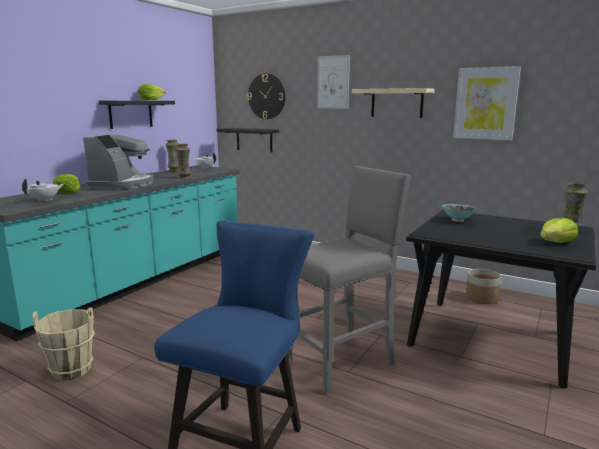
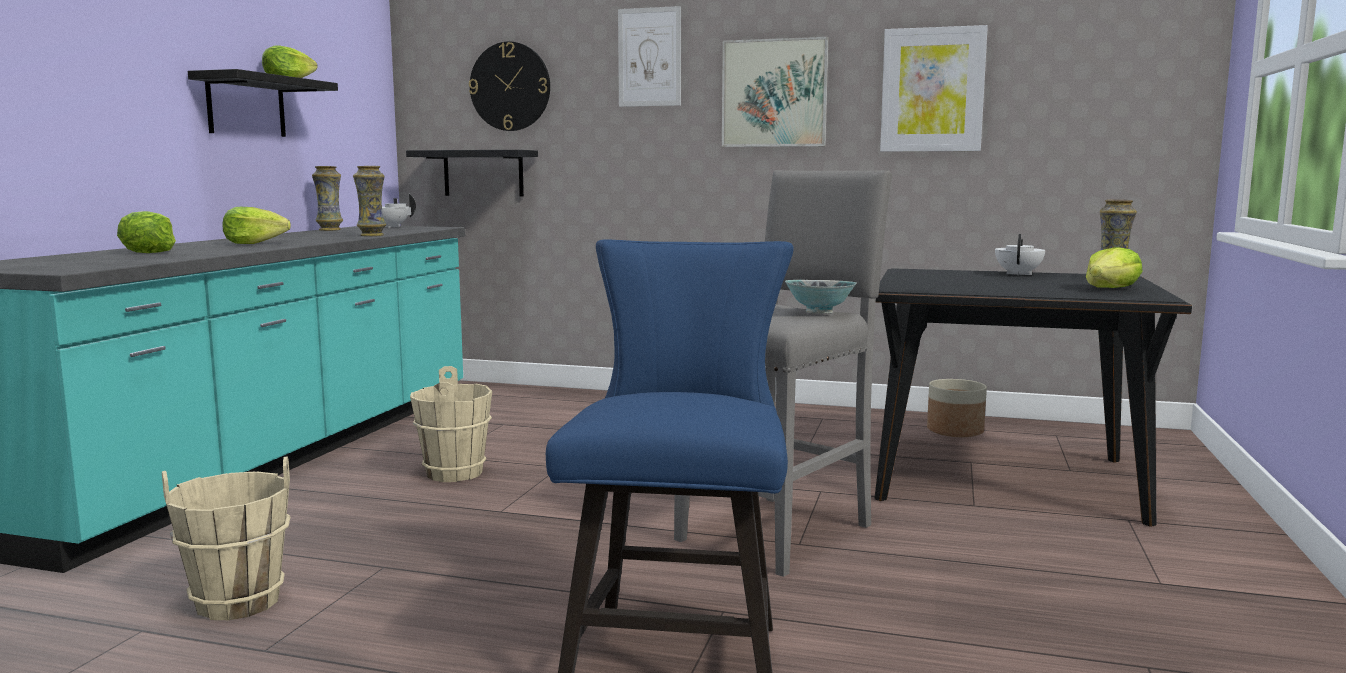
camera: 15 degrees left, 5 degrees down
white teapot [22,179,64,202] -> white teapot moved to [995,234,1045,276]
coffee machine [83,134,154,190] -> lettuce [222,207,291,244]
beige shelf [352,88,435,118] -> picture [722,37,828,147]
bowl [443,204,477,222] -> bowl moved to [785,280,857,314]
none -> beige bucket [410,366,492,482]

